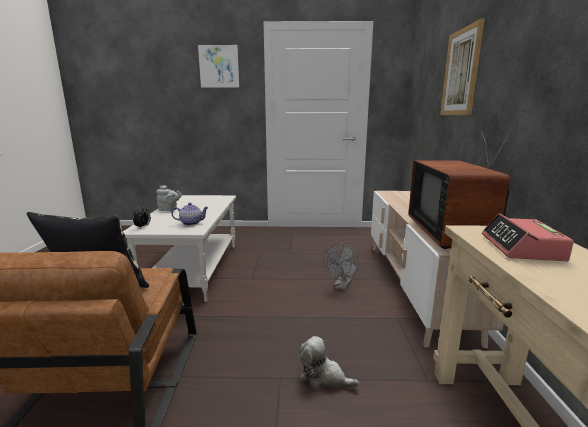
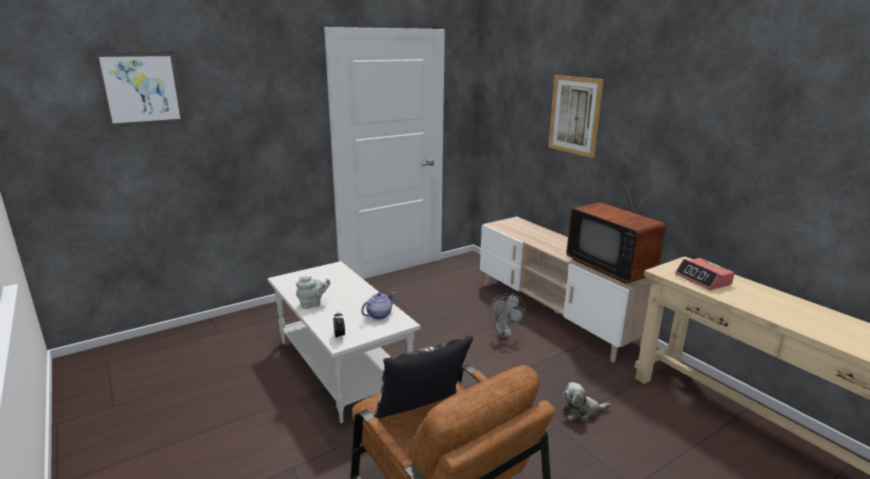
camera: 35 degrees left, 5 degrees up
picture [195,42,242,90] -> picture moved to [92,51,186,128]

